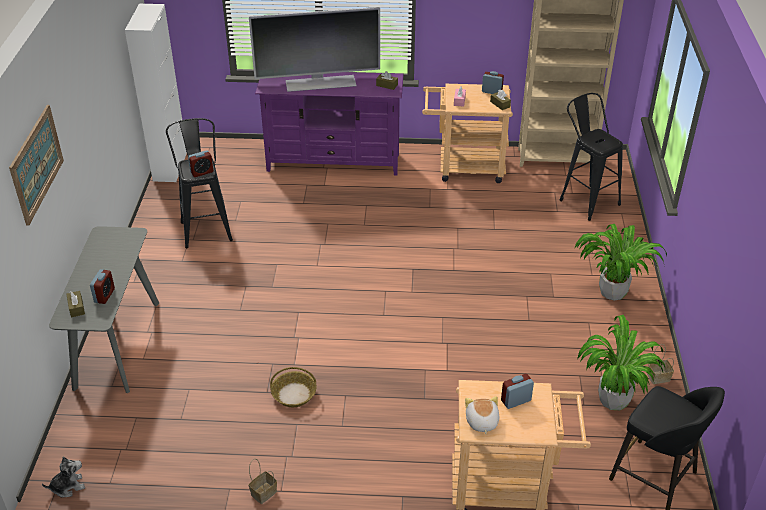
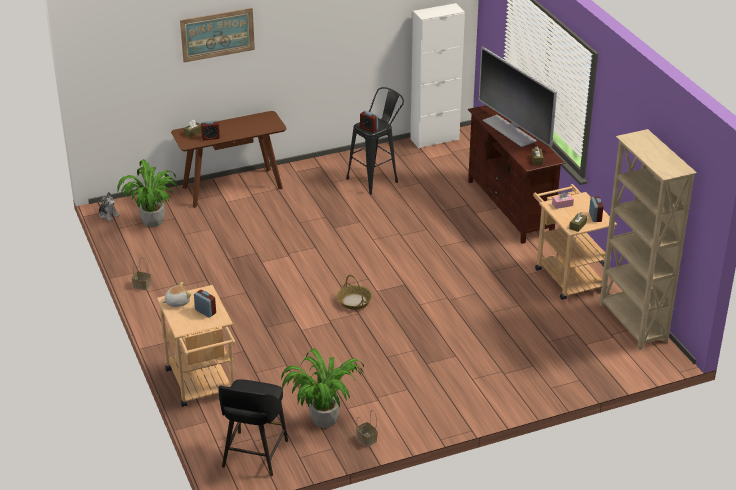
camera: 65 degrees right, 5 degrees down
grey console table [49,226,159,393] -> brown console table [171,111,287,208]
purple tv stand [255,72,404,176] -> brown tv stand [467,105,565,244]
basket [270,367,317,407] -> basket moved to [337,275,372,310]
black stool [560,93,623,221] -> none
potted plant [575,224,667,300] -> potted plant moved to [118,159,179,227]

